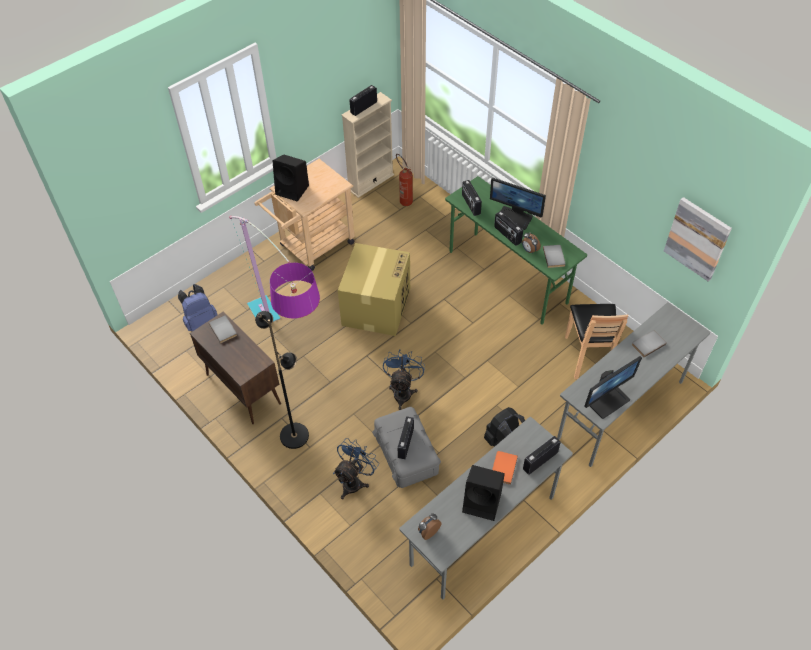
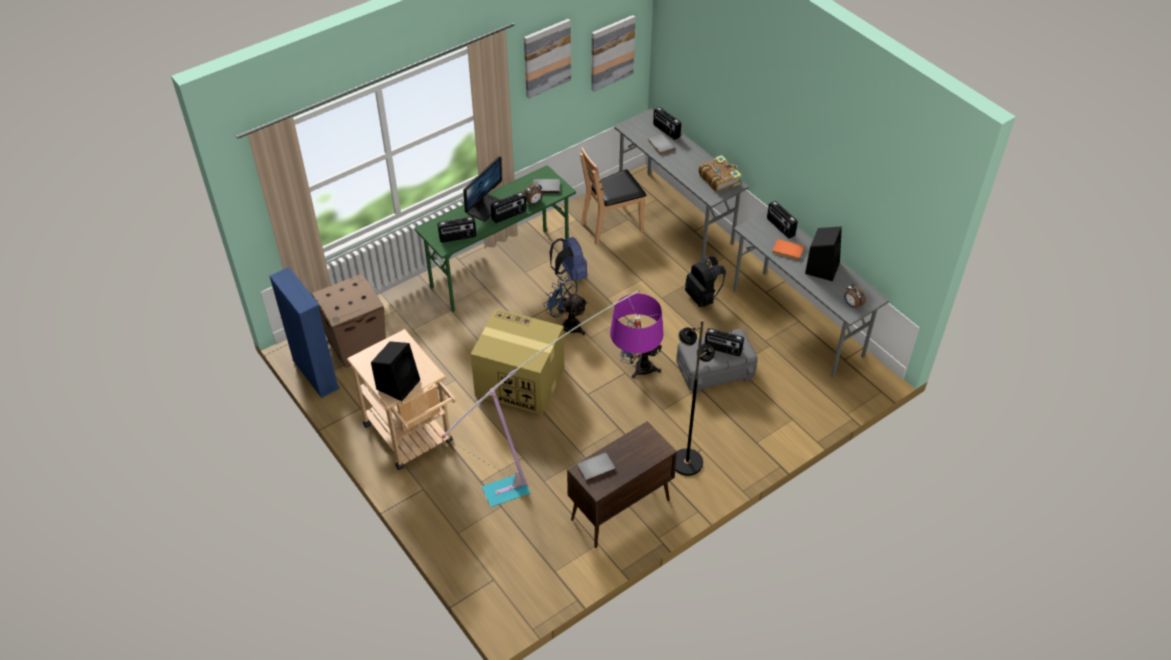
camera: 85 degrees left, 5 degrees down
blue backpack [178,284,217,331] -> blue backpack moved to [549,237,588,281]
blue fan [333,438,379,500] -> blue fan moved to [543,276,588,336]
beige bookcase [341,92,394,198] -> blue bookcase [269,267,340,398]
radio [350,85,377,116] -> radio moved to [653,107,681,140]
fire extinguisher [396,154,413,206] -> cardboard box [311,274,386,368]
brown chair [565,304,628,379] -> brown chair turned 150 degrees clockwise [580,147,646,245]
monitor [585,356,642,419] -> book [698,155,742,192]
none -> picture [524,19,571,99]

